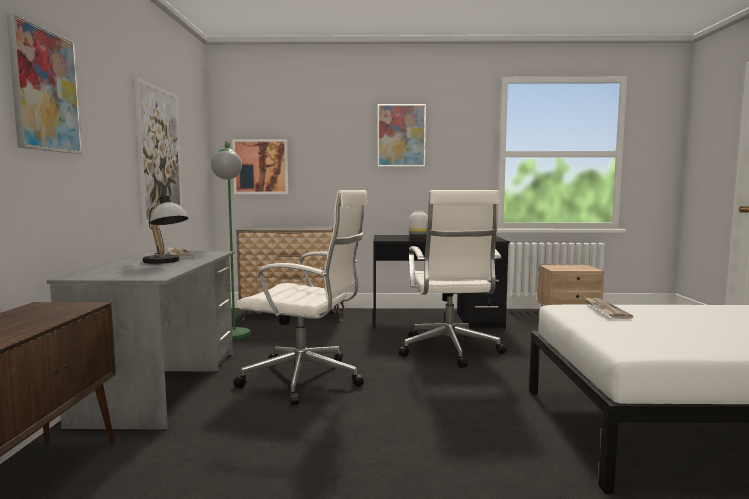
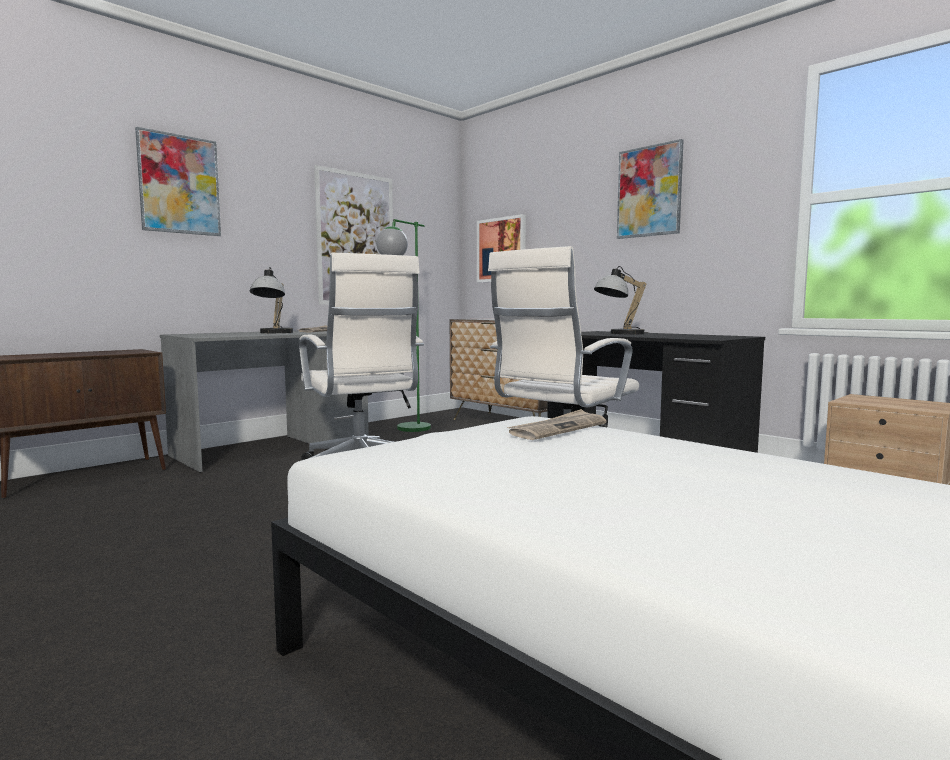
camera: 45 degrees right, 0 degrees up
white vase [409,210,428,239] -> table lamp [594,266,648,335]

